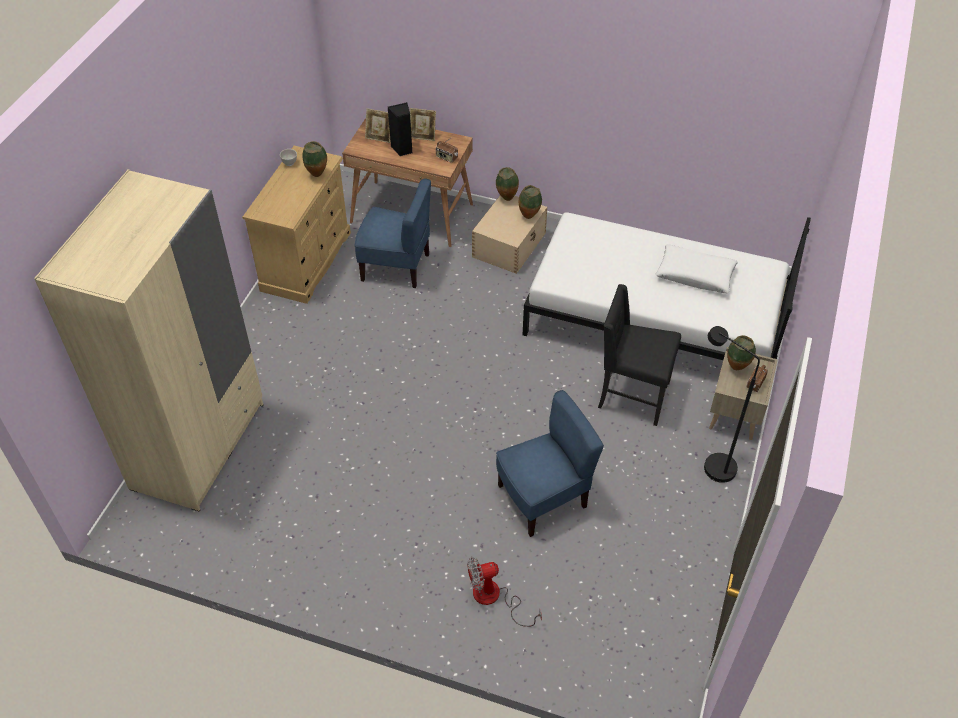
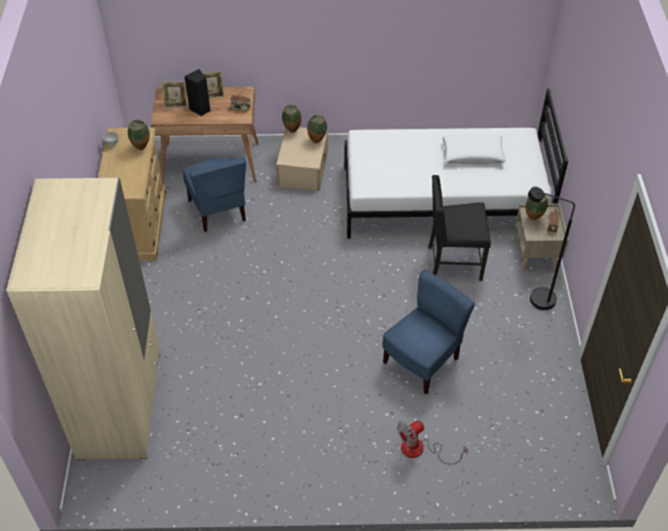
camera: 20 degrees left, 0 degrees up
blue chair [355,178,431,288] -> blue chair turned 75 degrees clockwise [182,157,246,232]

